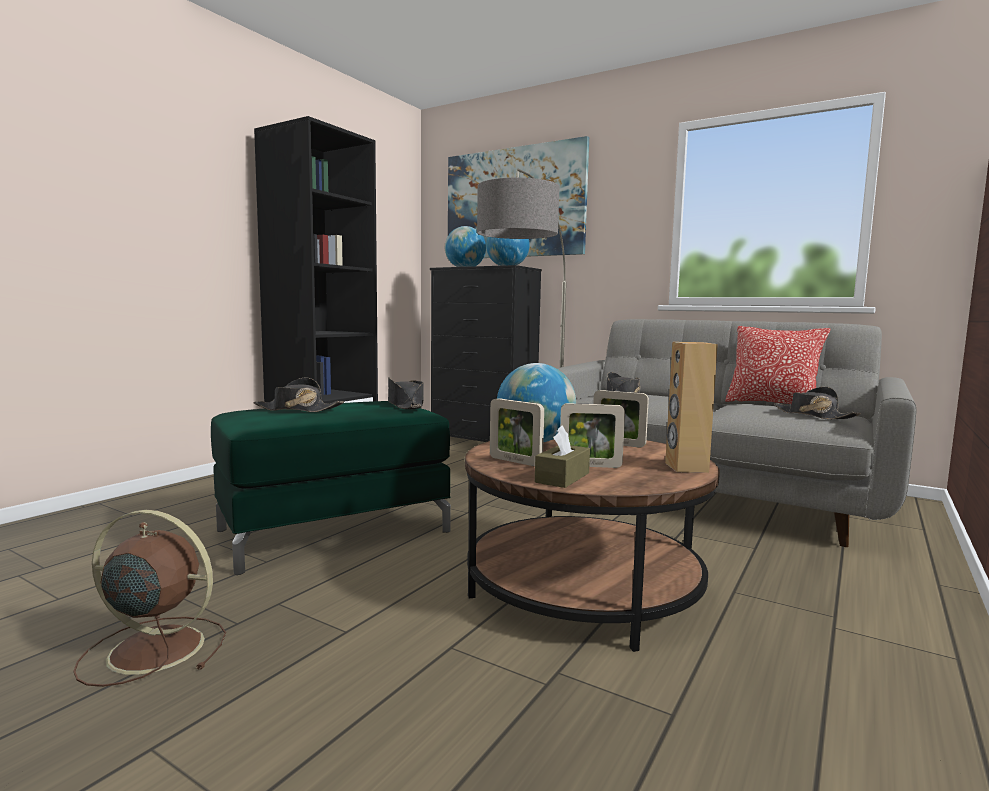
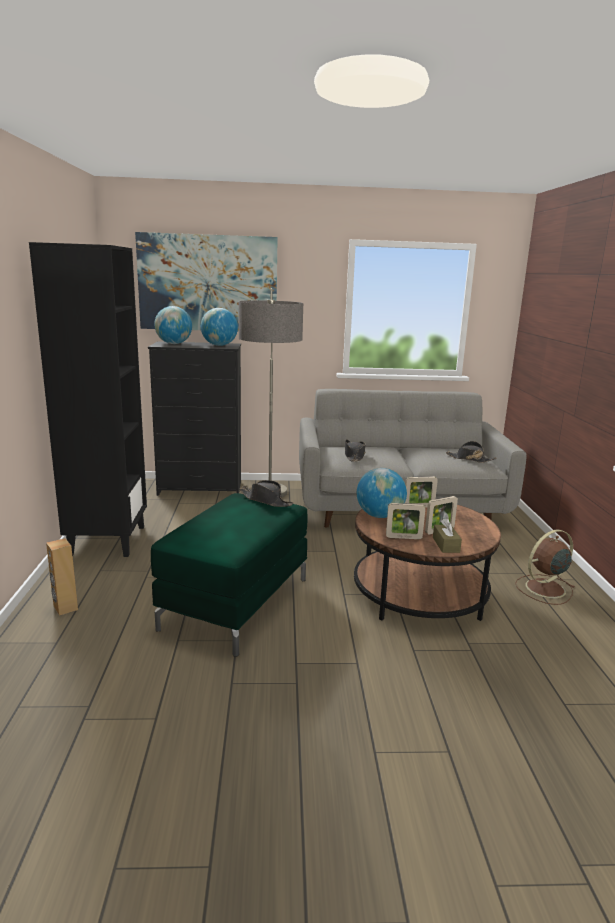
camera: 35 degrees left, 10 degrees up
brown fan [73,510,226,687] -> brown fan moved to [515,530,575,605]
black hat [254,377,344,412] -> none
brown speaker [665,342,718,472] -> brown speaker moved to [46,538,78,616]
pillow [725,326,830,404] -> none

